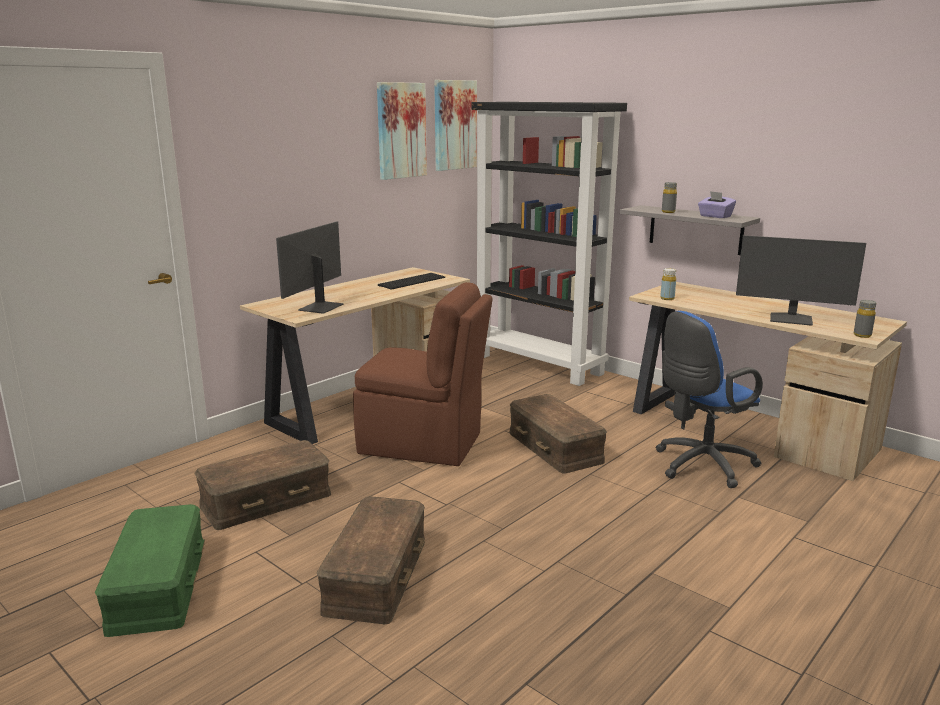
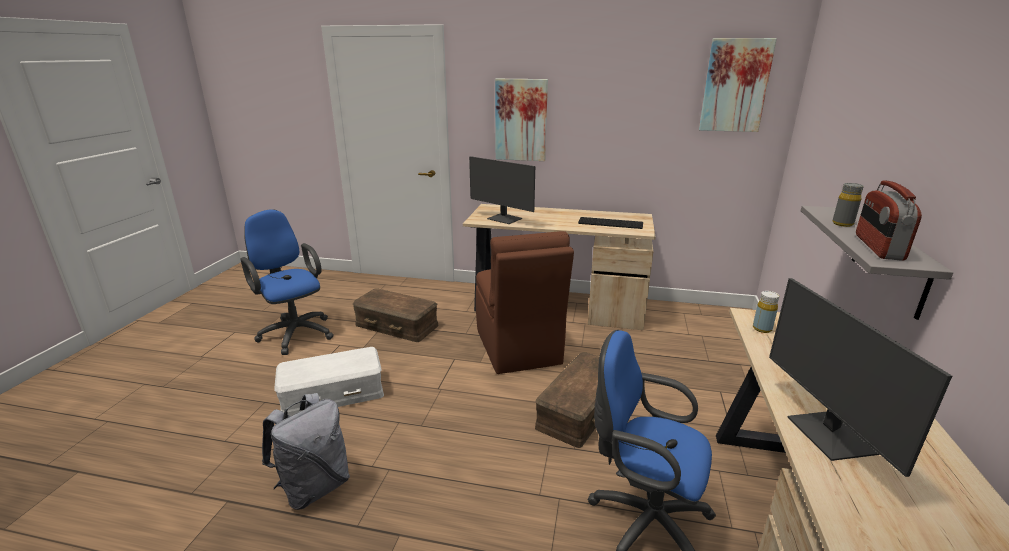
camera: 60 degrees right, 5 degrees up
green storage box [95,504,205,637] -> blue office chair [240,209,334,355]
monitor [276,221,343,314] -> monitor turned 135 degrees counterclockwise [469,156,535,224]
brown storage box [317,496,425,624] -> white storage box [274,347,384,416]
picture [377,82,427,180] -> picture moved to [495,79,548,161]
black bookcase [471,102,627,386] -> none
purple tissue box [698,191,736,218] -> radio [856,180,922,261]
grey bottle [854,300,876,338] -> none
none -> grey backpack [262,393,350,510]

